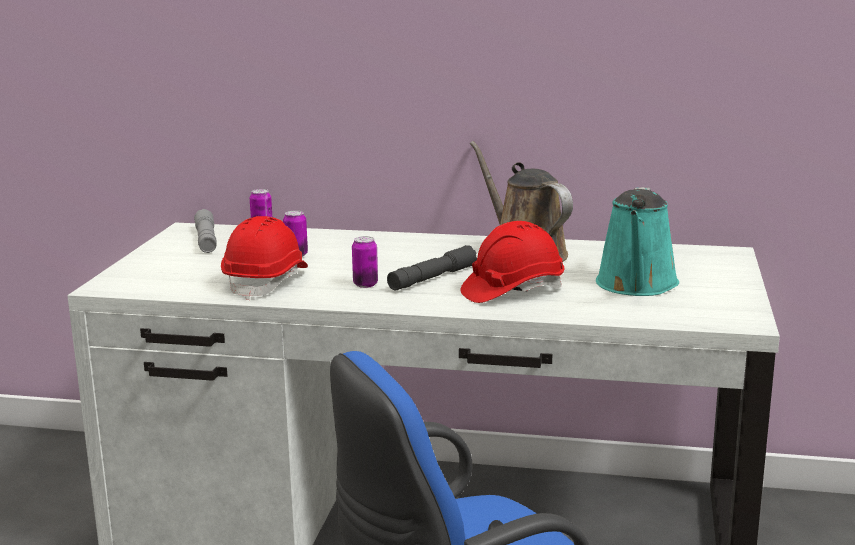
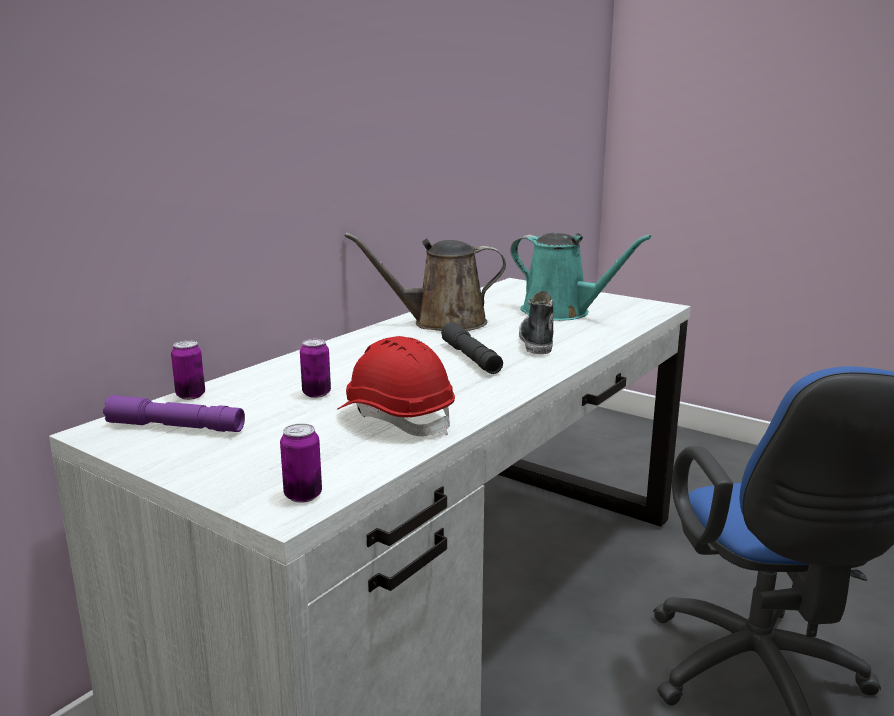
camera: 65 degrees left, 0 degrees up
grey flashlight [194,209,217,253] -> purple flashlight [103,395,245,432]
can [352,236,378,288] -> can moved to [280,423,322,503]
red hard hat [461,221,565,303] -> shoe [519,291,554,354]

